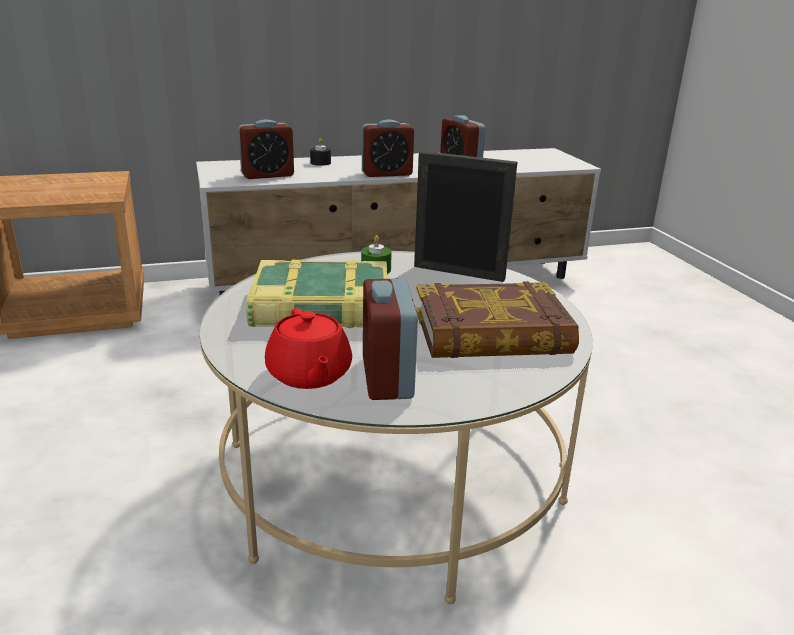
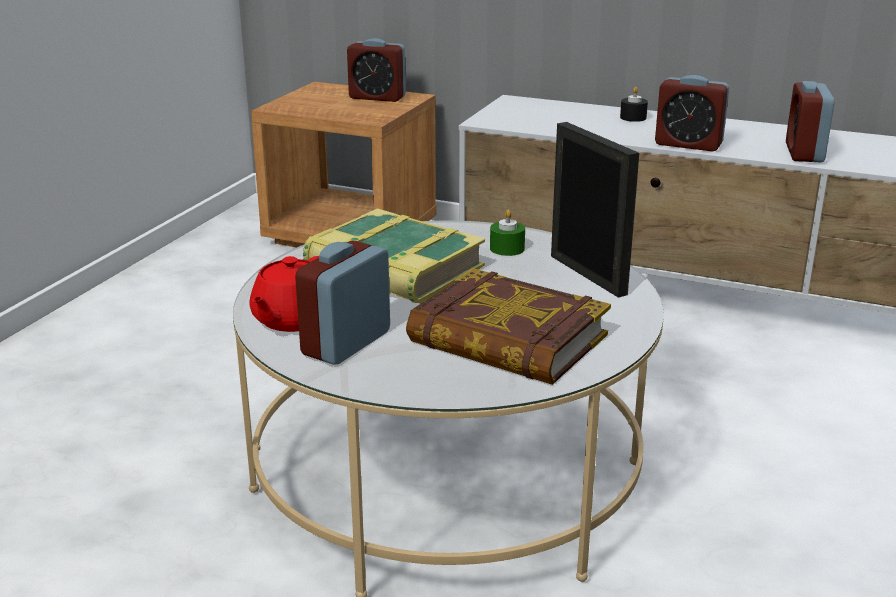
camera: 40 degrees right, 0 degrees up
alarm clock [238,119,294,179] -> alarm clock moved to [347,38,406,102]

